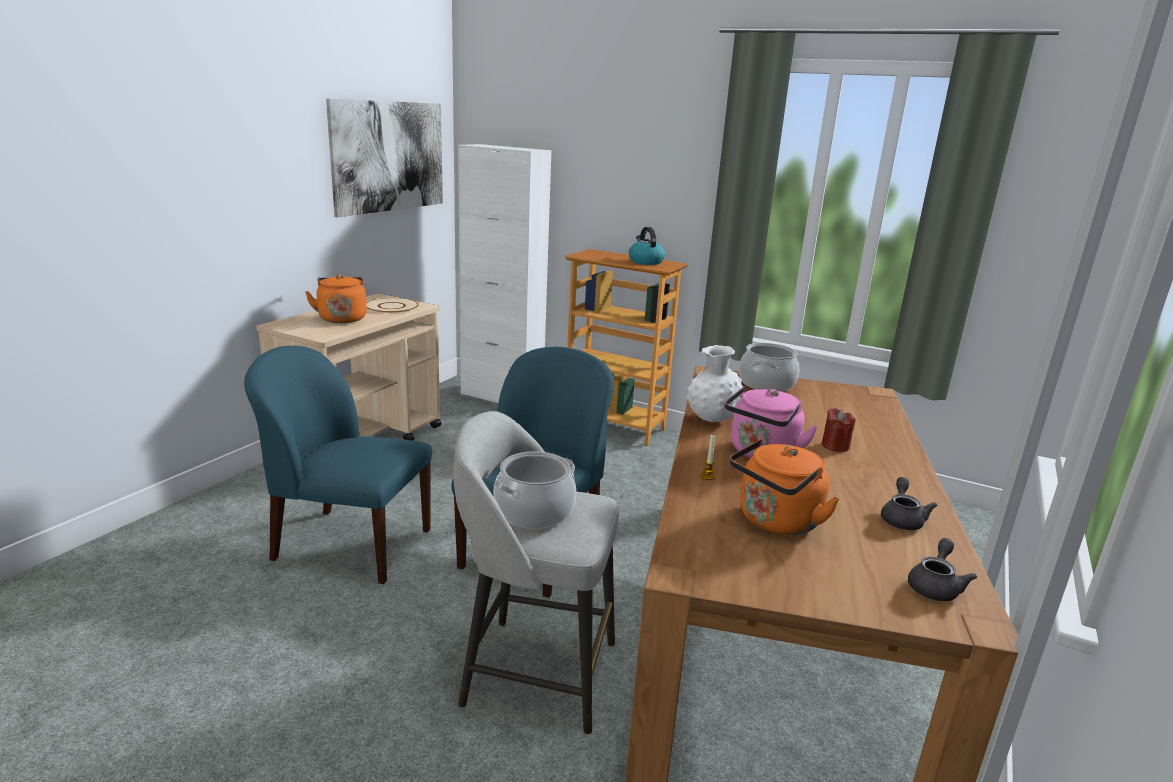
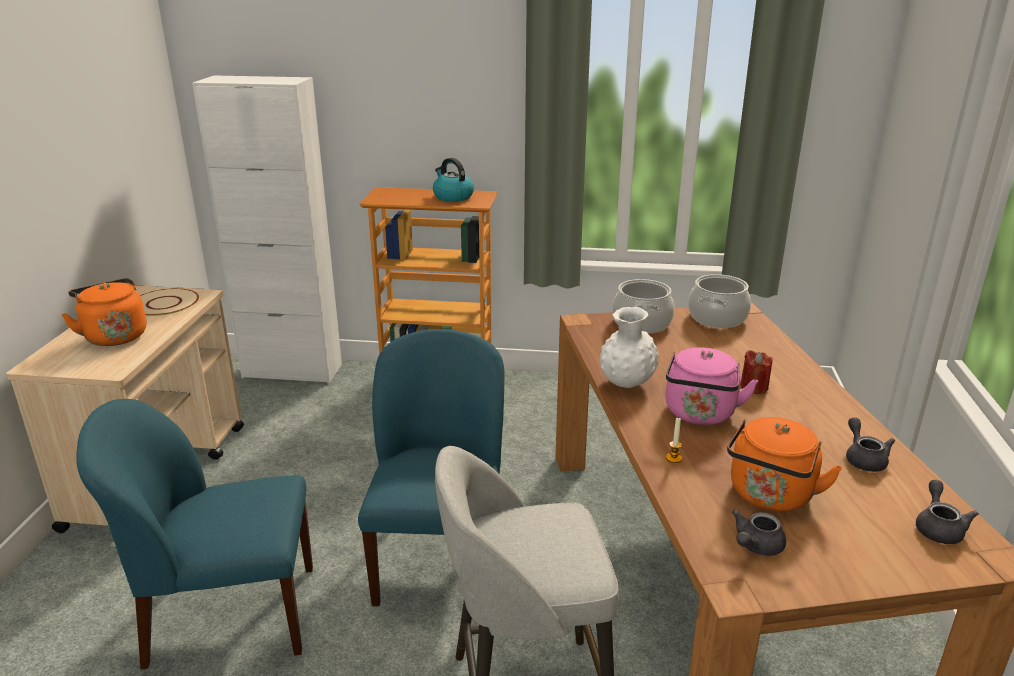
camera: 20 degrees left, 5 degrees up
picture [326,98,443,218] -> none
cooking pot [493,451,576,529] -> cooking pot moved to [688,274,751,328]
none -> grey teapot [732,510,786,556]

